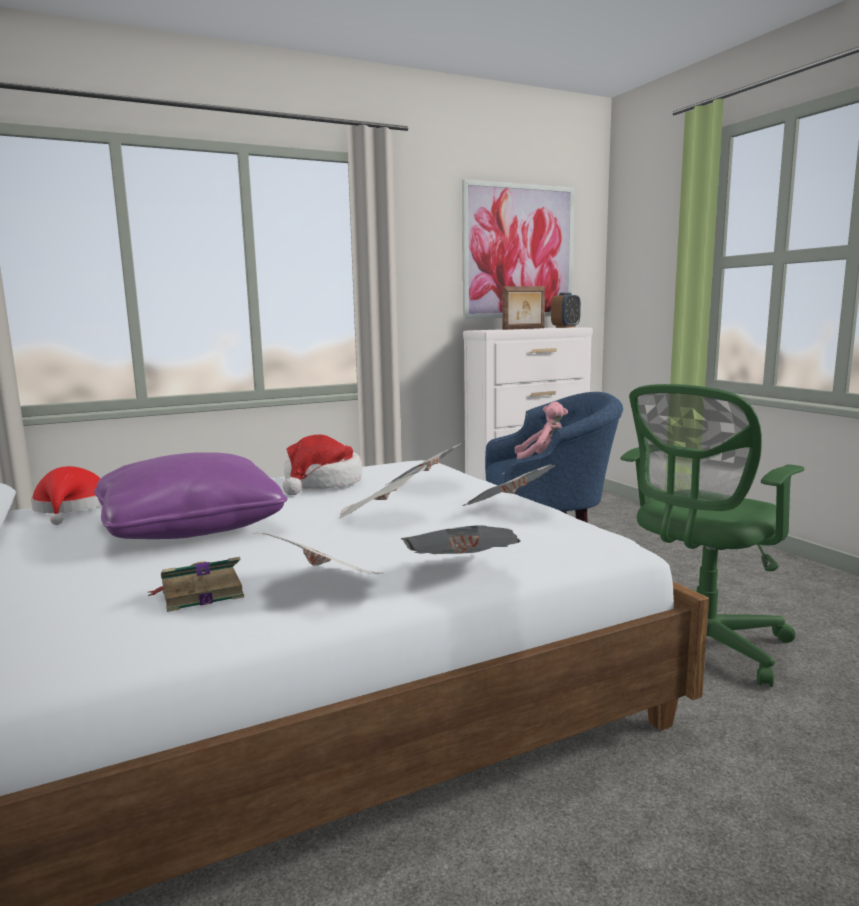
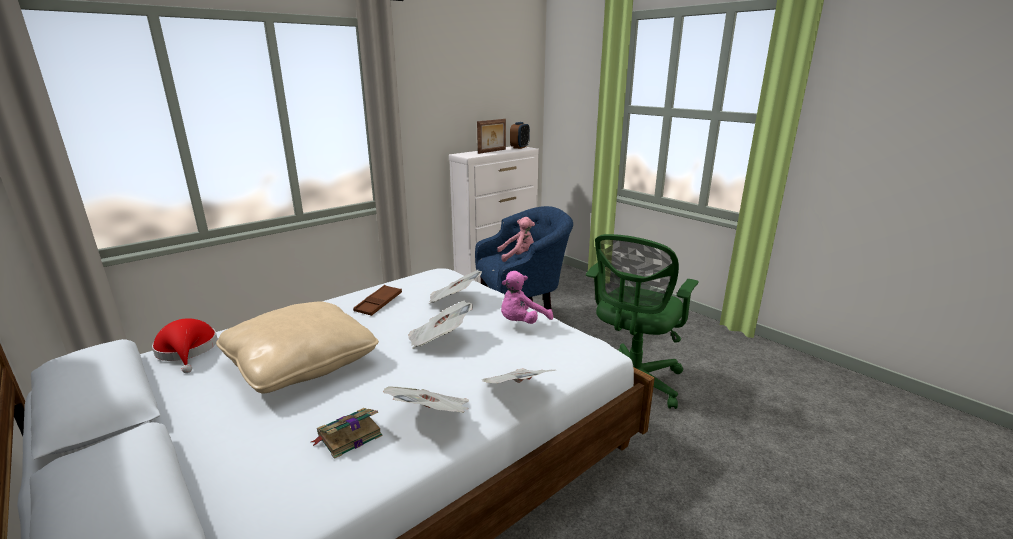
camera: 15 degrees left, 10 degrees up
purple pillow [94,452,288,539] -> beige pillow [216,301,379,394]
hat [283,434,362,495] -> brown tray [353,285,402,316]
picture [462,179,574,319] -> none
newspaper [462,464,555,506] -> pink plush toy [501,271,553,324]

